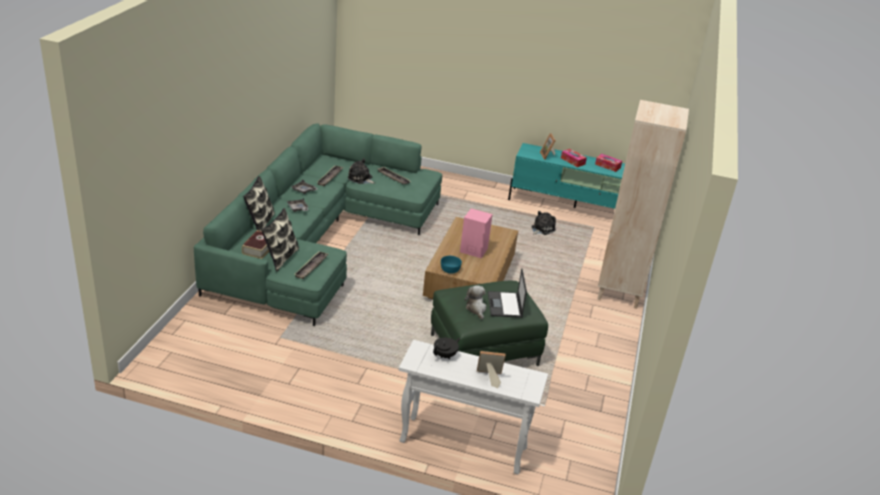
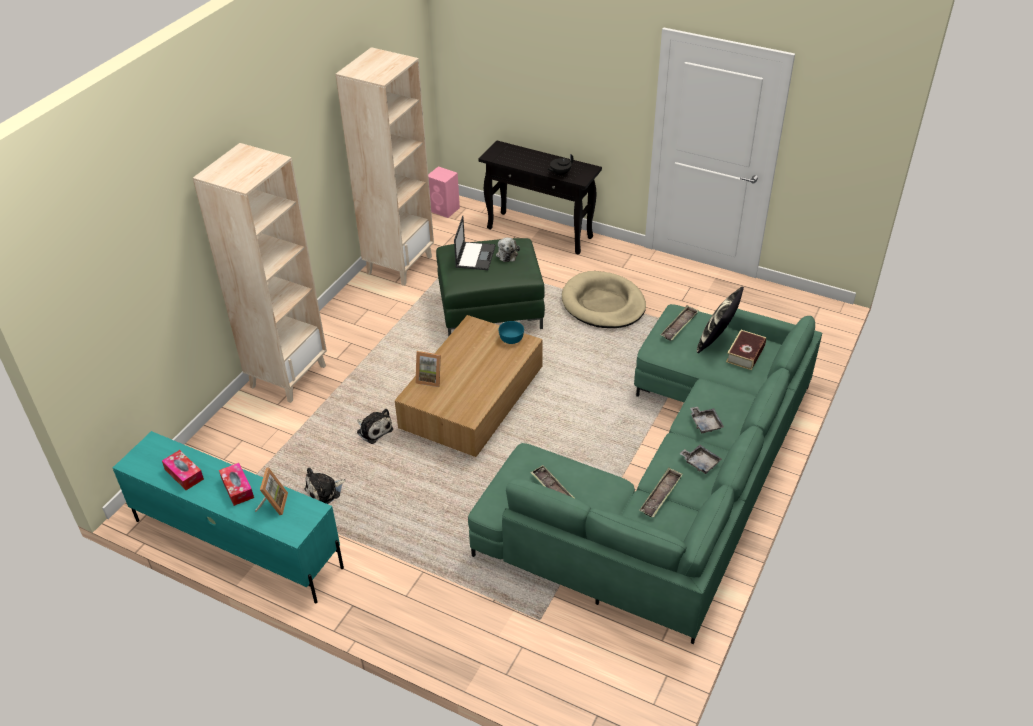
camera: 165 degrees left, 10 degrees up
pillow [243,176,275,231] -> none
plush toy [347,158,375,184] -> plush toy moved to [356,409,393,444]
white console table [399,340,548,475] -> black console table [478,141,602,255]
pink speaker [460,209,493,258] -> pink speaker moved to [428,166,460,218]
picture frame [477,351,506,388] -> picture frame moved to [416,351,441,387]
none -> beige bookcase [336,47,434,286]
none -> beige dog bed [562,271,646,328]

